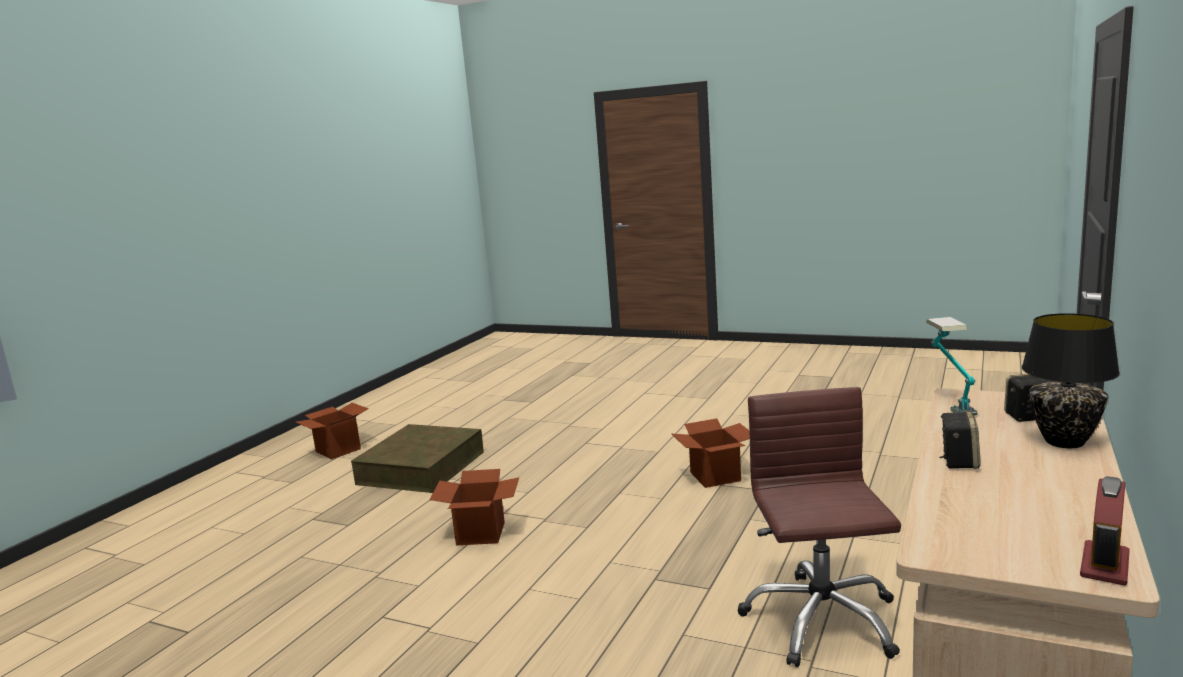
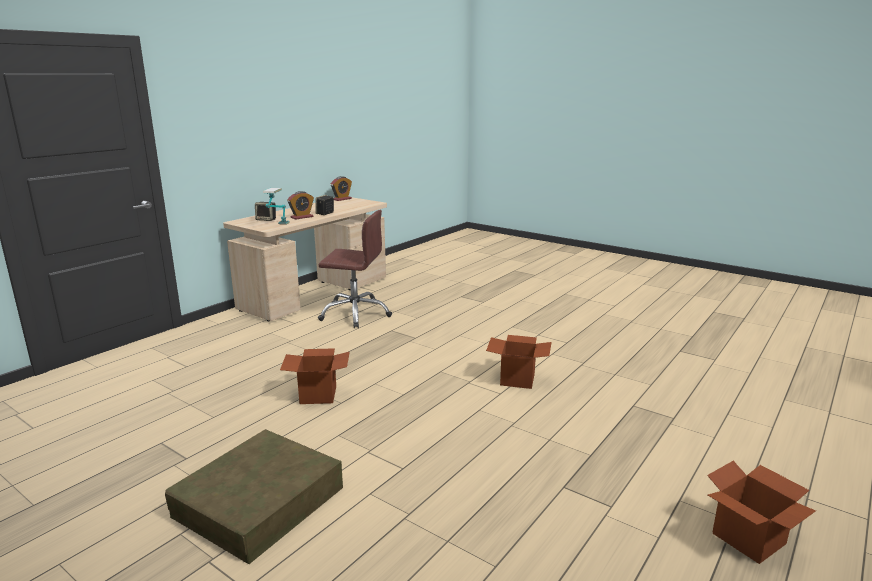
camera: 170 degrees left, 5 degrees up
brown storage box [351,424,484,493] -> brown storage box moved to [165,429,343,564]
brown office chair [738,387,901,667] -> brown office chair turned 90 degrees counterclockwise [318,210,392,328]
black table lamp [1022,313,1120,448] -> none
none -> alarm clock [287,191,314,220]

